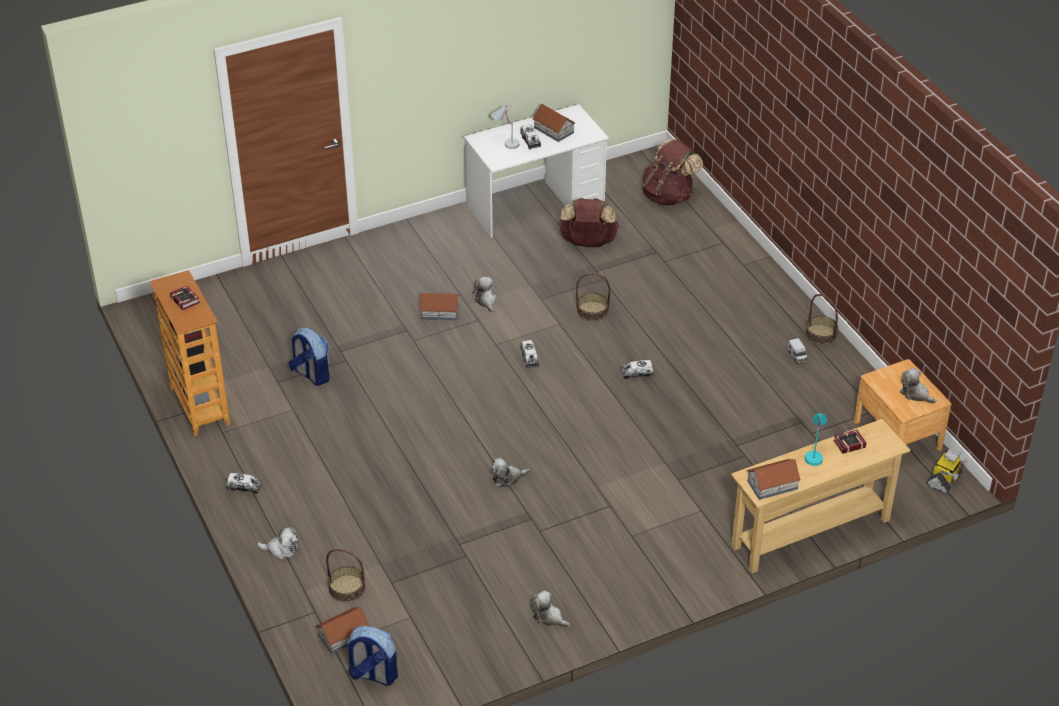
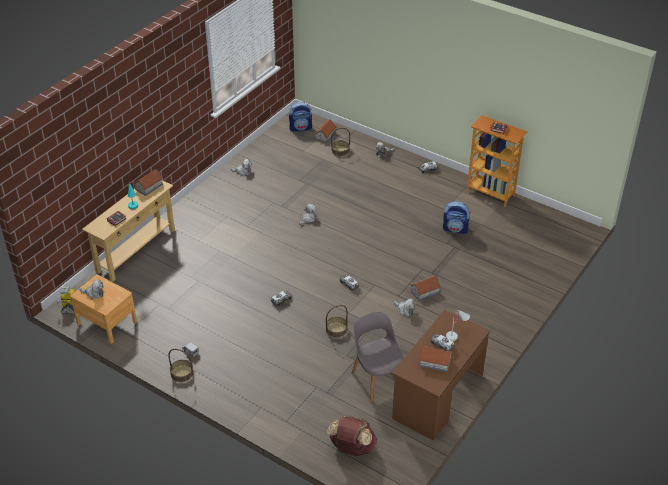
camera: 150 degrees right, 0 degrees up
white desk [464,104,609,238] -> brown desk [392,310,490,441]
brown backpack [558,198,619,247] -> grey chair [351,312,404,403]

